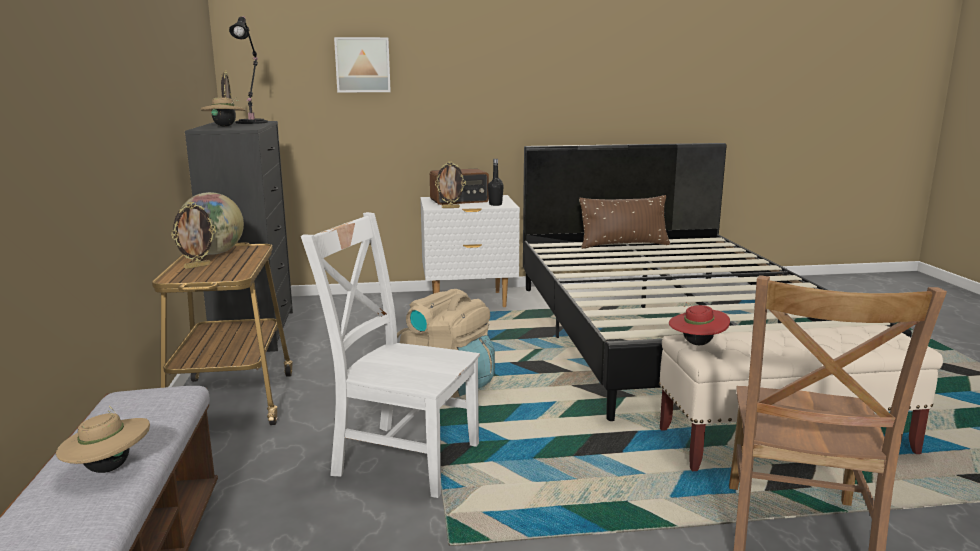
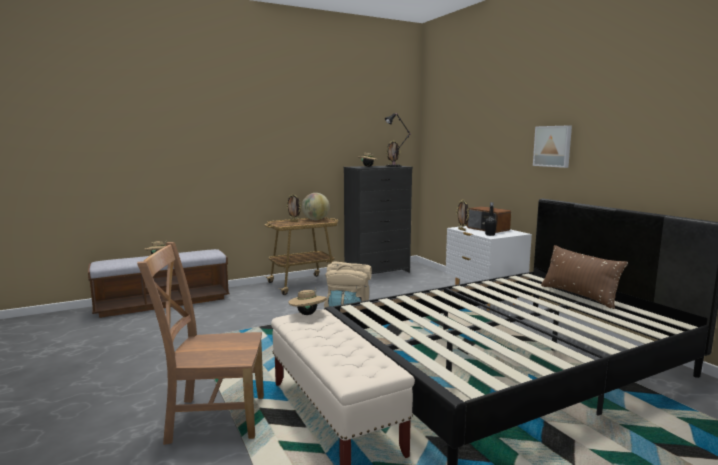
camera: 70 degrees right, 5 degrees down
white chair [301,212,480,498] -> none
picture [334,37,391,93] -> picture moved to [533,125,572,168]
red hat [669,302,730,345] -> beige hat [288,288,327,315]

